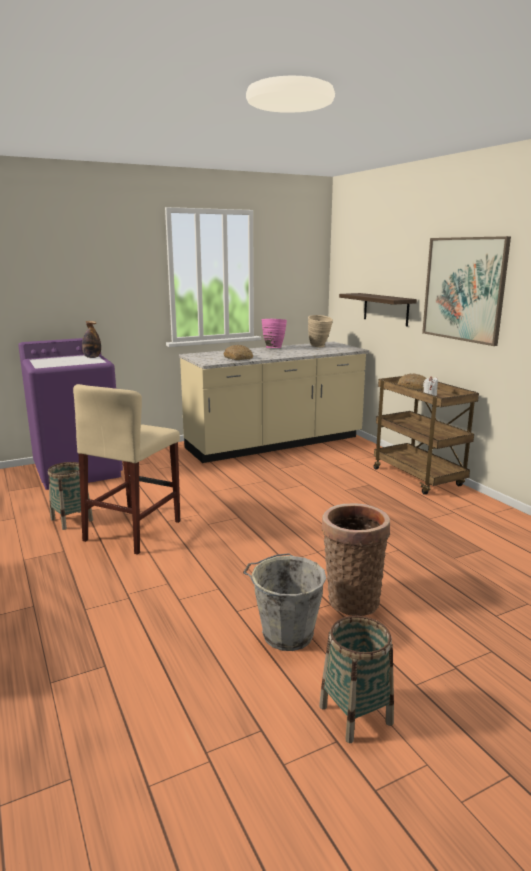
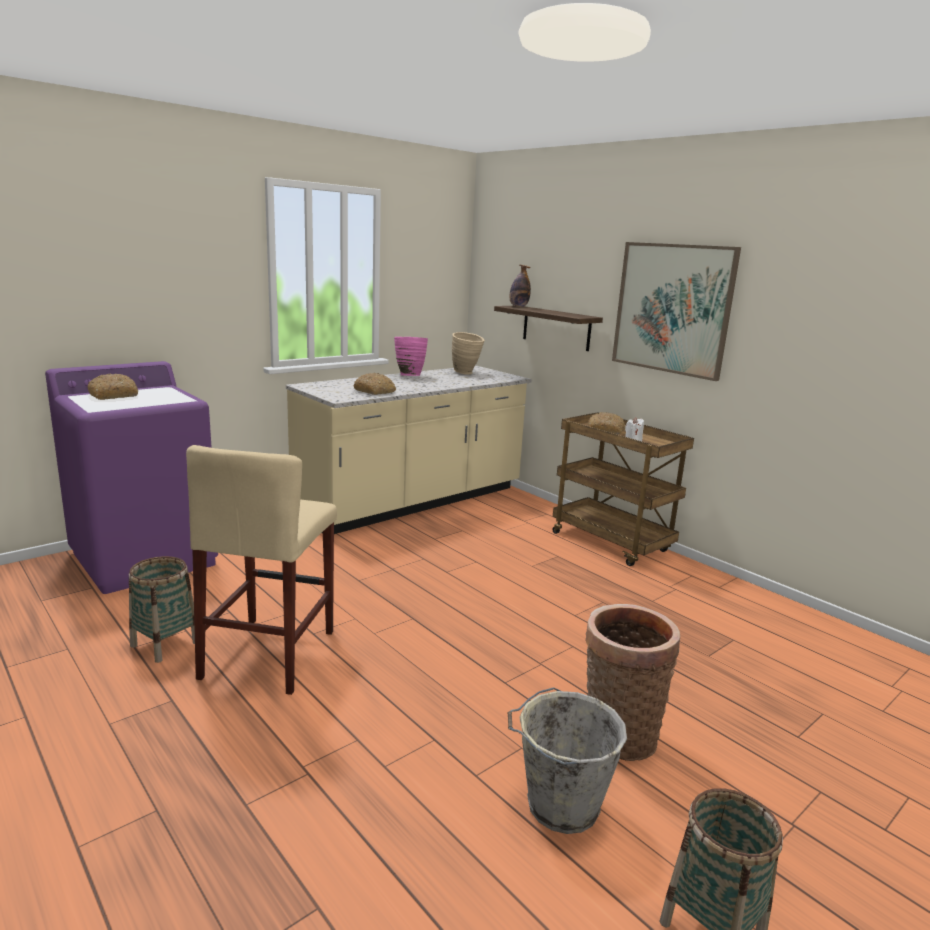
camera: 15 degrees left, 0 degrees up
bottle [82,321,101,358] -> bottle moved to [510,264,531,307]
none -> bread [88,373,138,400]

